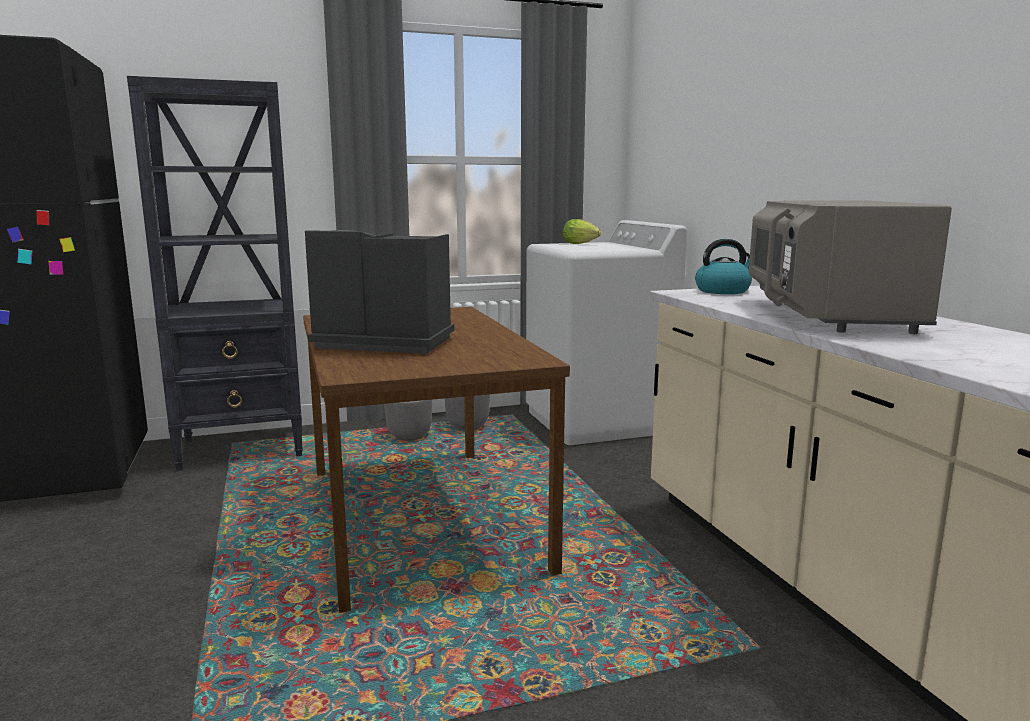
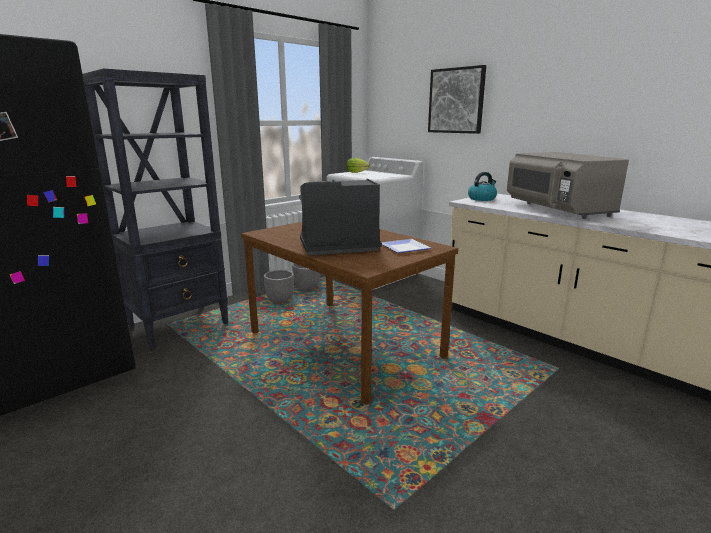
camera: 25 degrees left, 5 degrees up
none -> plate [381,239,431,253]
none -> picture [428,65,486,134]

